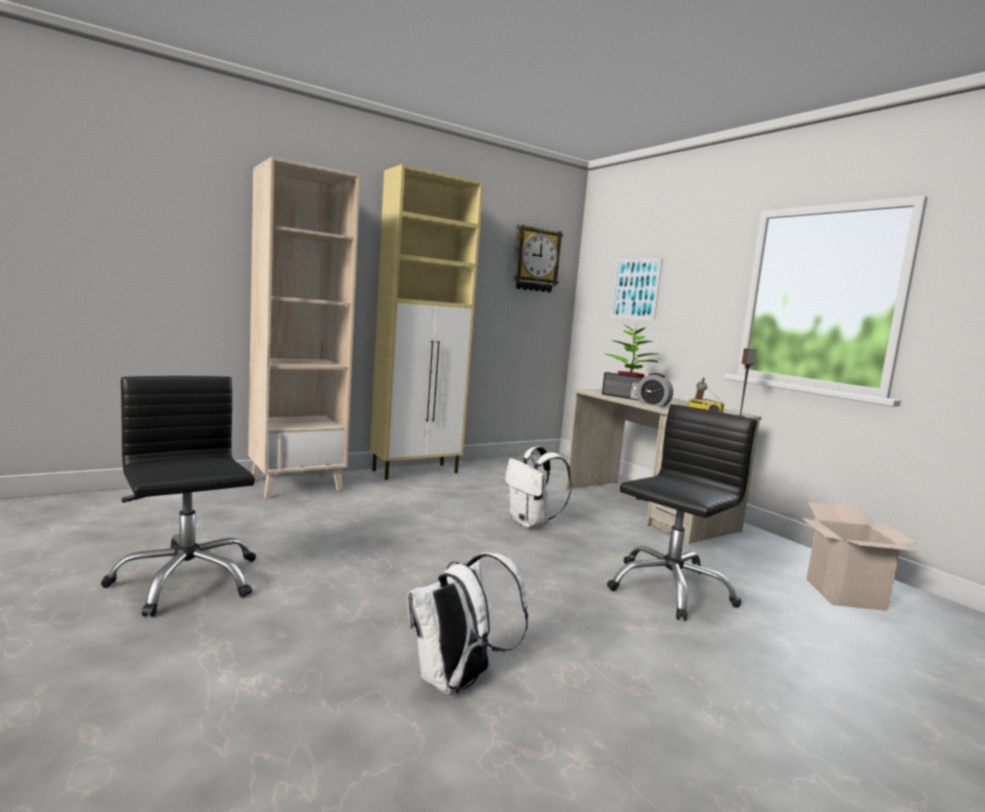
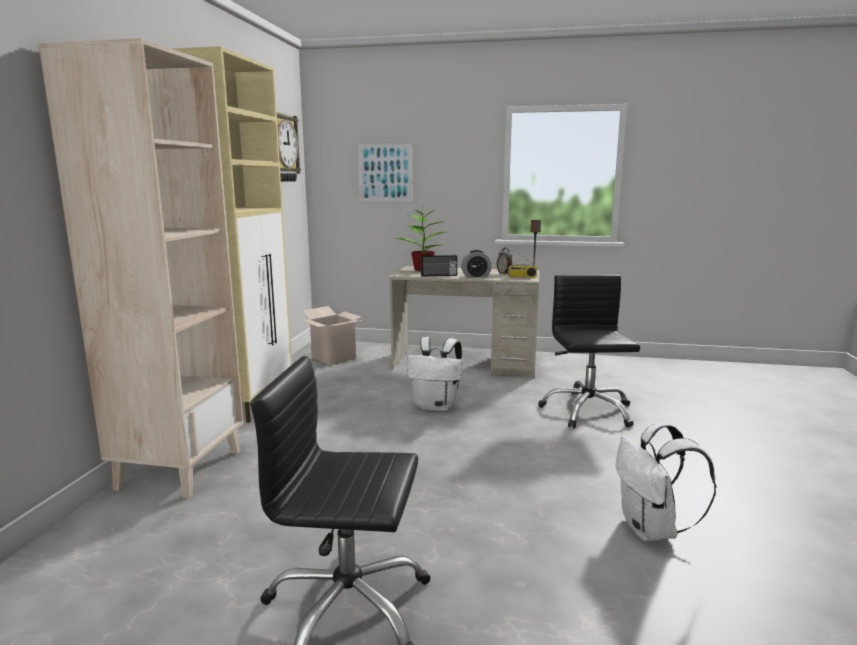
camera: 45 degrees left, 5 degrees up
cardboard box [802,502,919,611] -> cardboard box moved to [302,306,363,365]

